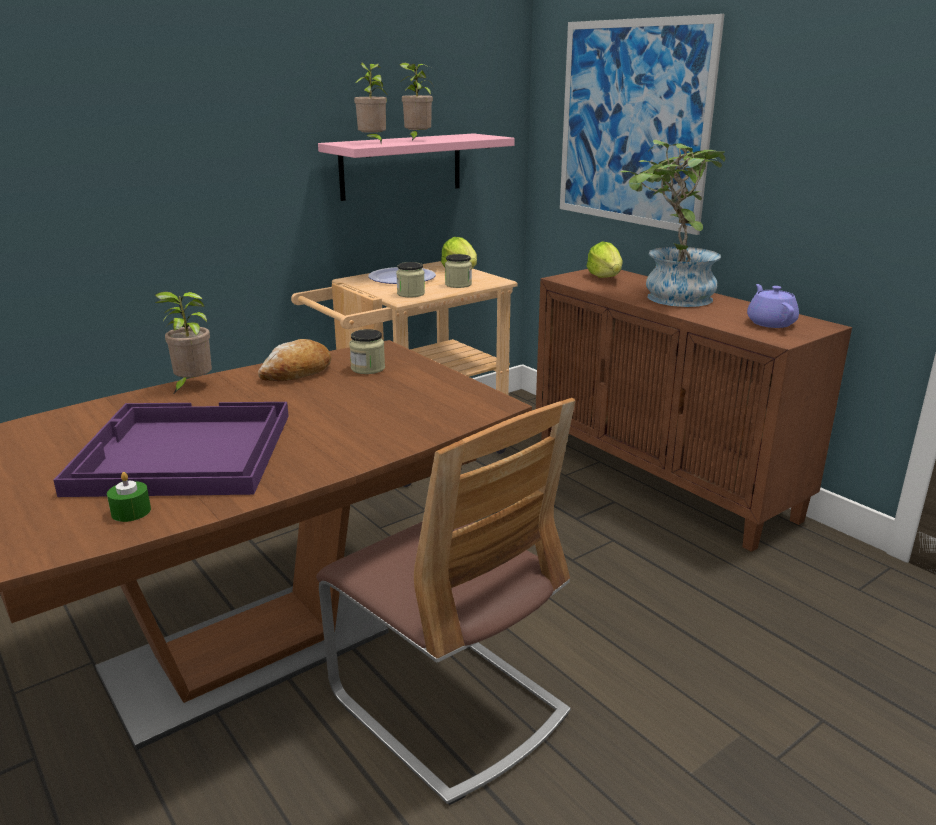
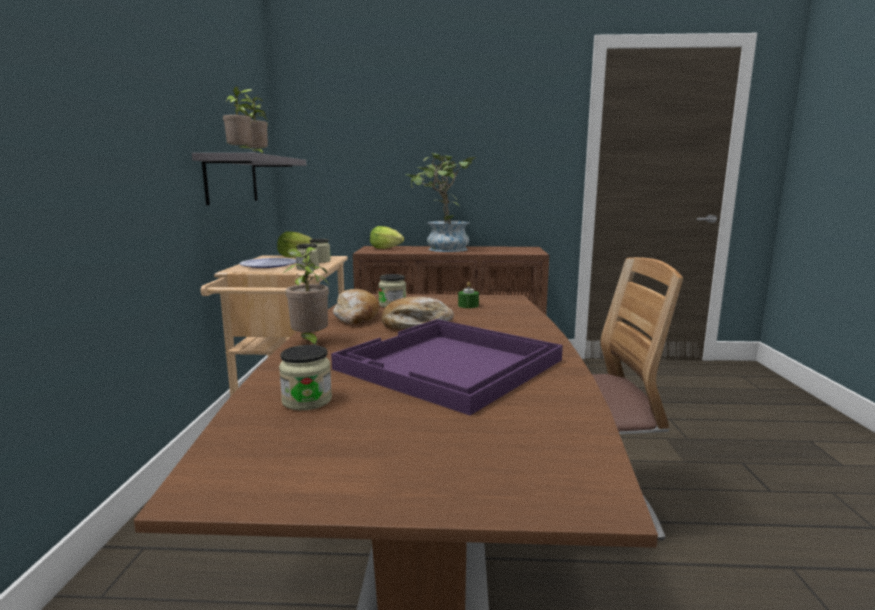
camera: 50 degrees left, 10 degrees down
green candle [107,472,151,522] -> green candle moved to [458,282,479,308]
pink shelf [318,133,515,201] -> grey shelf [192,153,306,205]
picture [560,14,725,235] -> none
purple teapot [747,284,799,328] -> none
none -> jar [279,345,332,410]
none -> bread [382,297,454,330]

